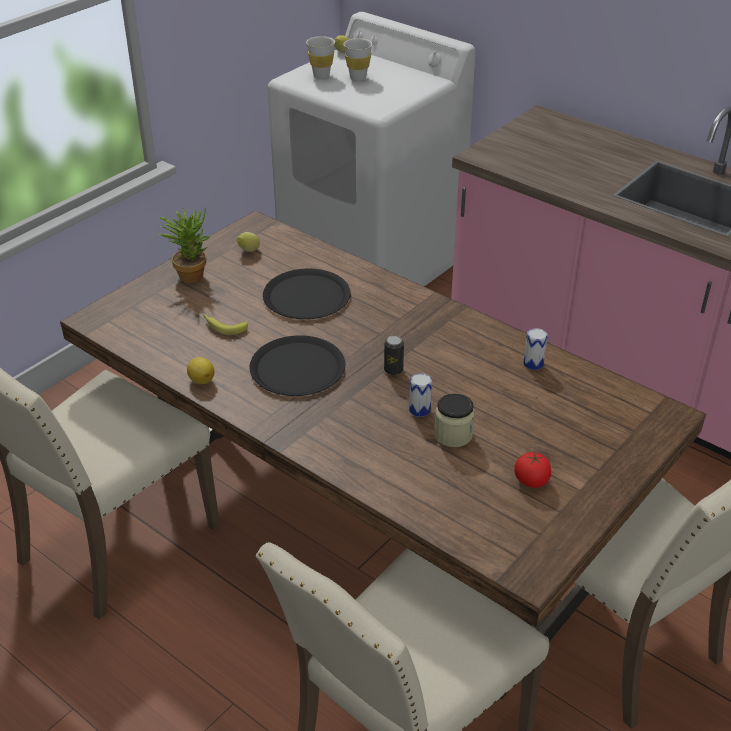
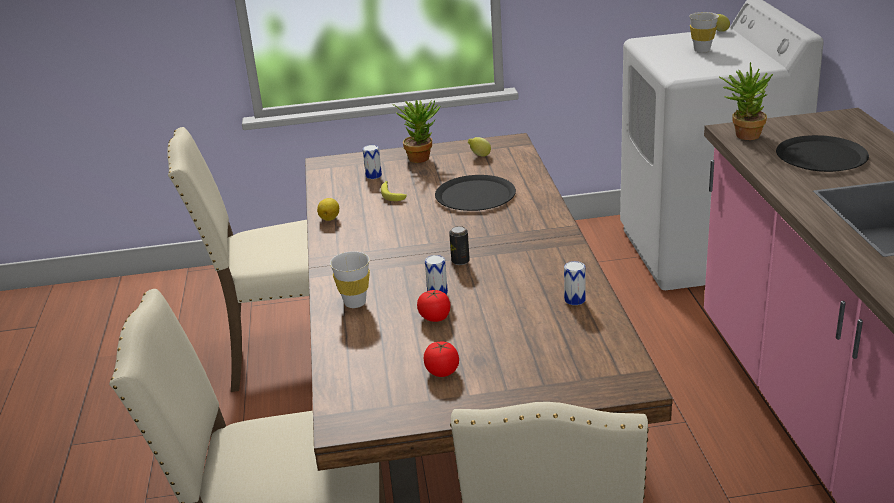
camera: 45 degrees right, 10 degrees down
black plate [250,335,345,396] -> black plate moved to [776,135,869,172]
white cup [306,36,335,79] -> white cup moved to [330,251,370,308]
jar [434,393,475,447] -> tomato [417,289,450,322]
none -> can [363,145,382,179]
none -> potted plant [719,62,773,140]

